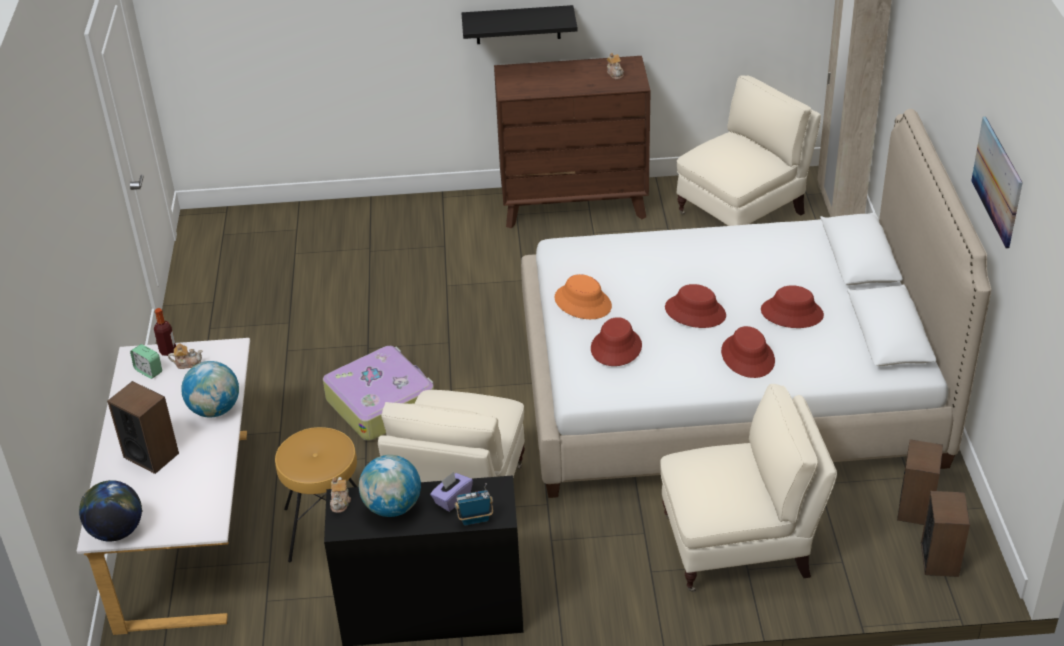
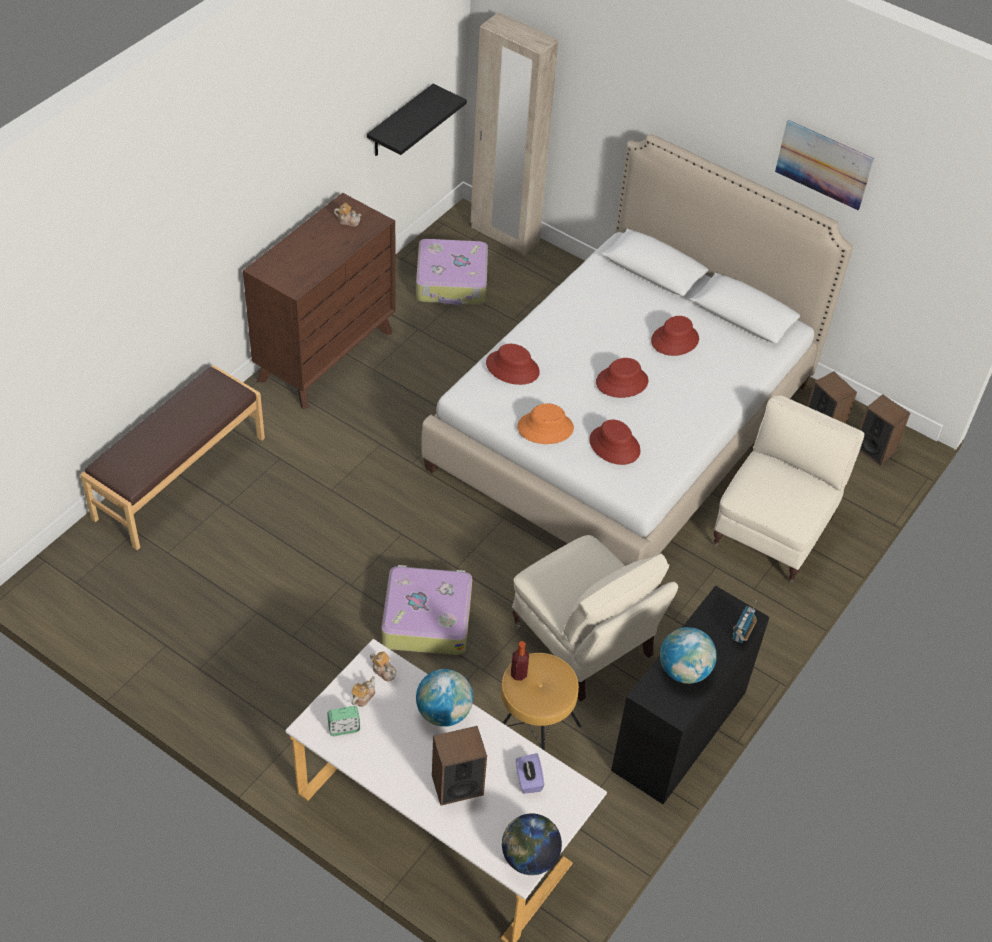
camera: 55 degrees left, 10 degrees up
bottle [154,308,176,356] -> bottle moved to [511,641,529,681]
teapot [330,477,351,513] -> teapot moved to [370,651,397,682]
purple tissue box [430,472,473,512] -> purple tissue box moved to [516,753,544,794]
black shelf [461,5,577,44] -> black shelf moved to [367,84,467,156]
beige armchair [676,75,821,226] -> suitcase [416,239,488,305]
red hat [721,326,775,378] -> red hat moved to [486,344,540,385]
none -> brown bench [80,365,265,550]

